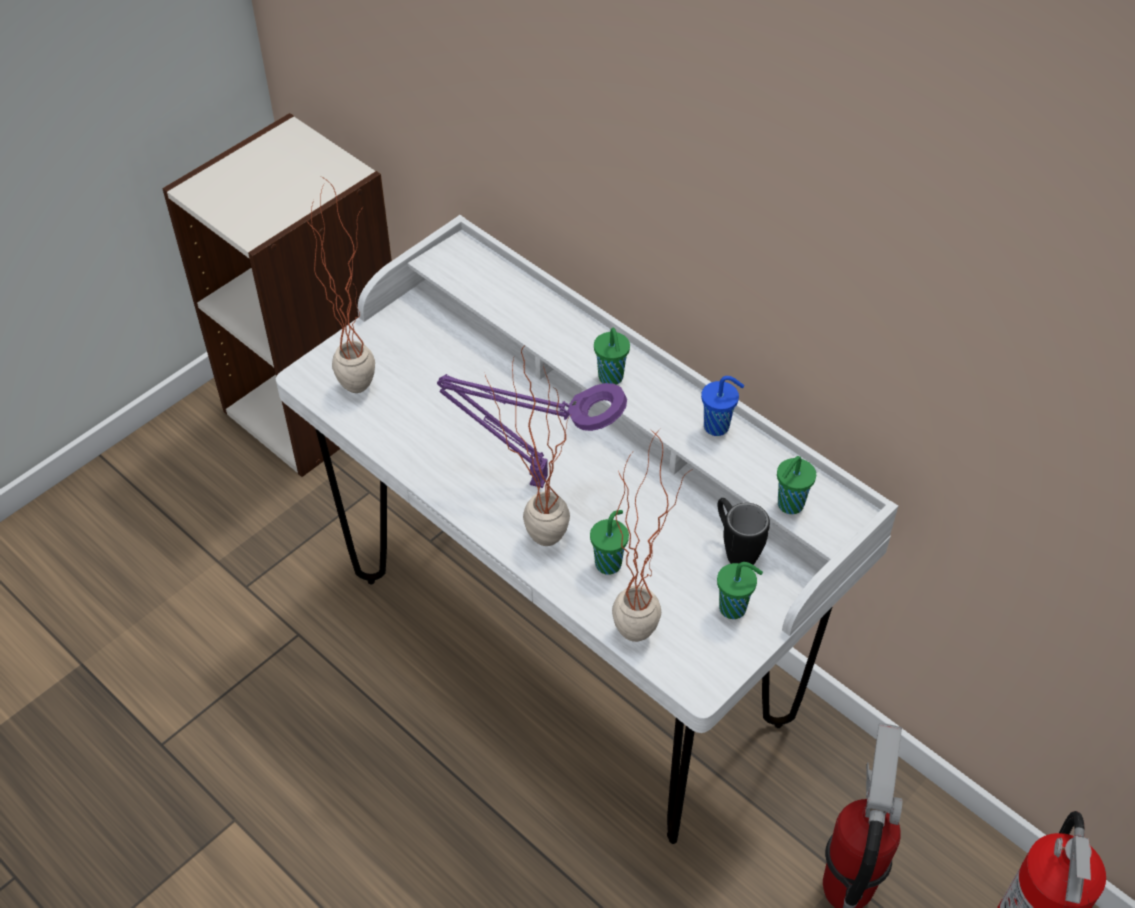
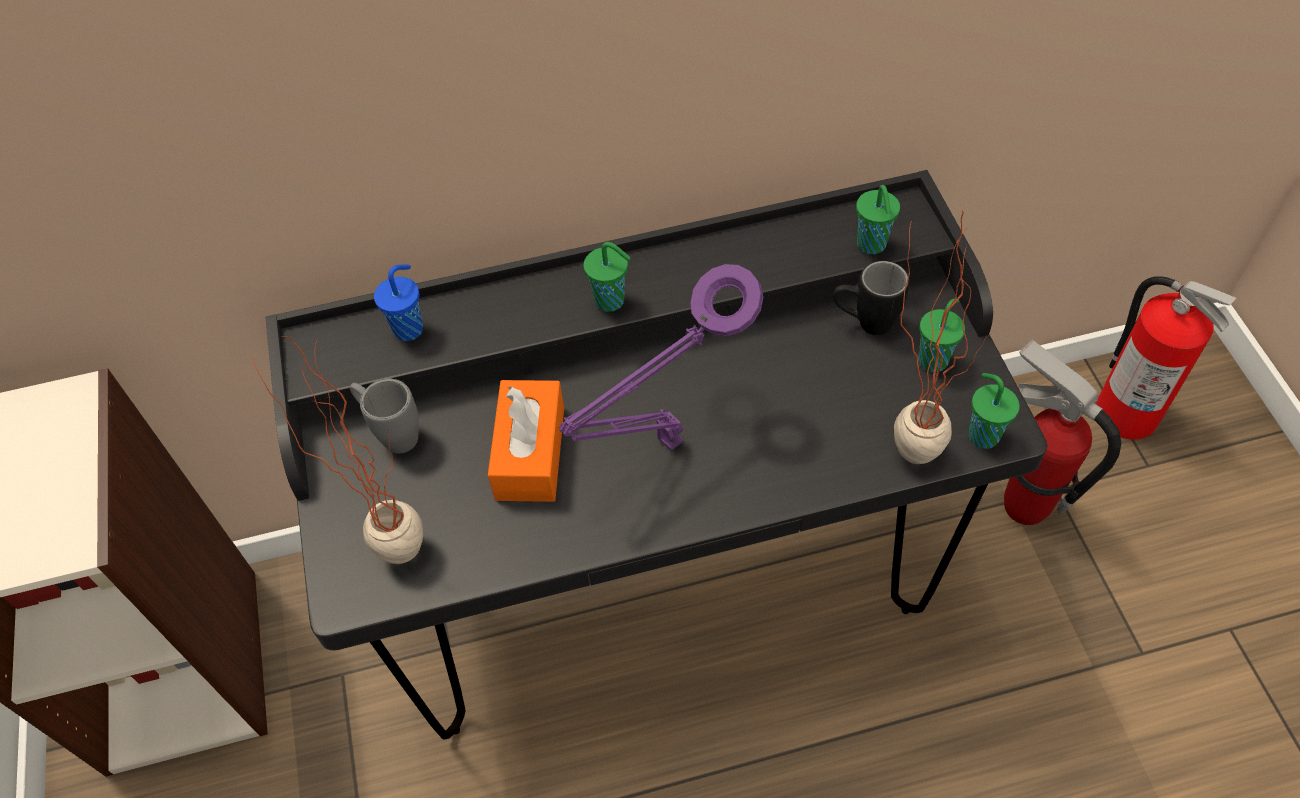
camera: 55 degrees left, 5 degrees up
white desk [276,215,898,844] -> black desk [265,170,1047,740]
potted plant [485,345,573,546] -> none
green cup [590,510,629,575] -> green cup moved to [968,373,1020,449]
blue cup [701,376,744,436] -> blue cup moved to [374,265,423,341]
none -> grey mug [350,379,419,453]
none -> orange tissue box [488,380,564,502]

